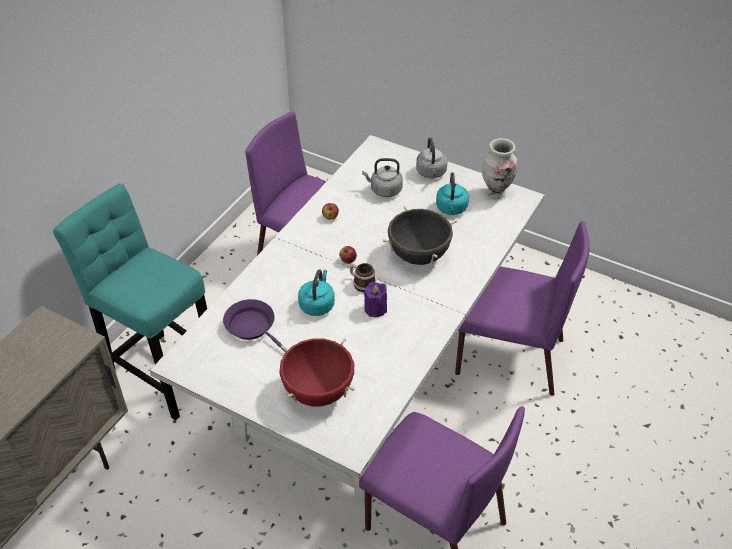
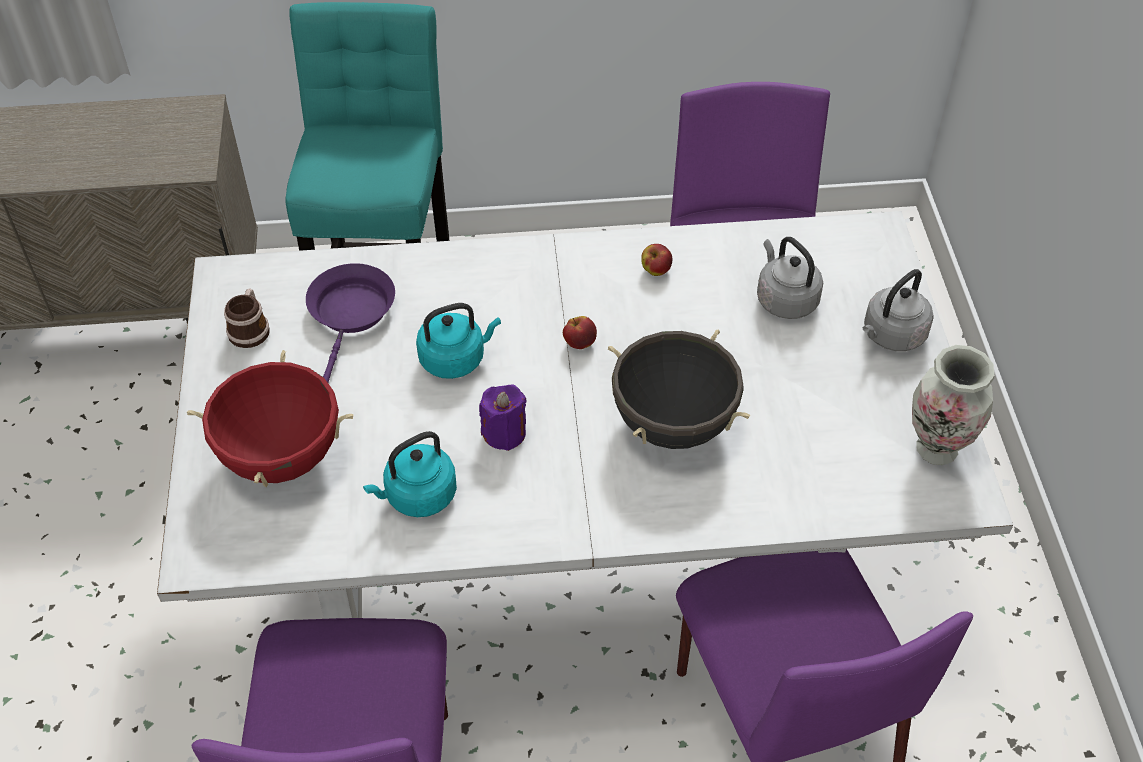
camera: 55 degrees right, 5 degrees up
mug [350,263,376,292] -> mug moved to [224,288,270,348]
turquoise kettle [436,172,469,215] -> turquoise kettle moved to [363,431,457,517]

